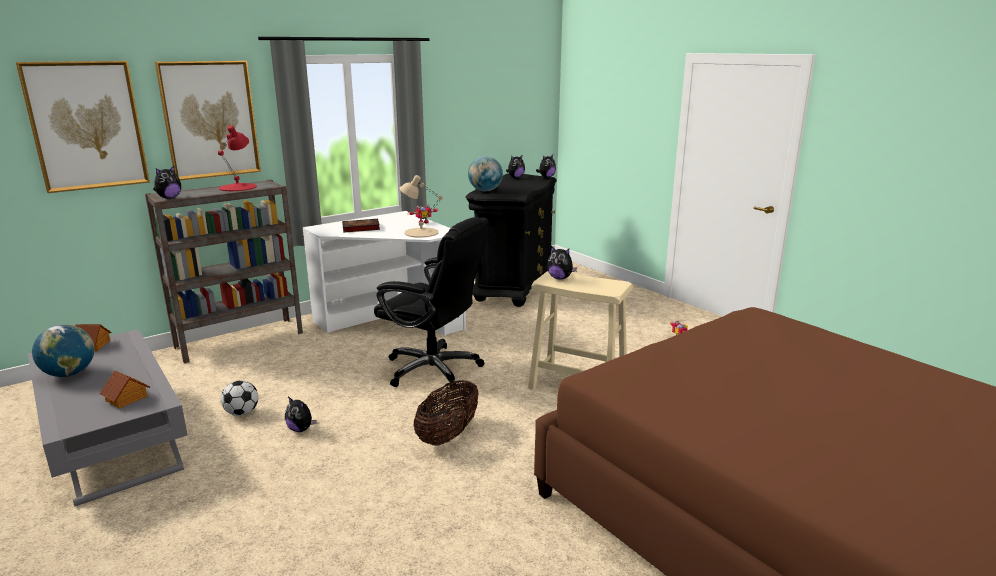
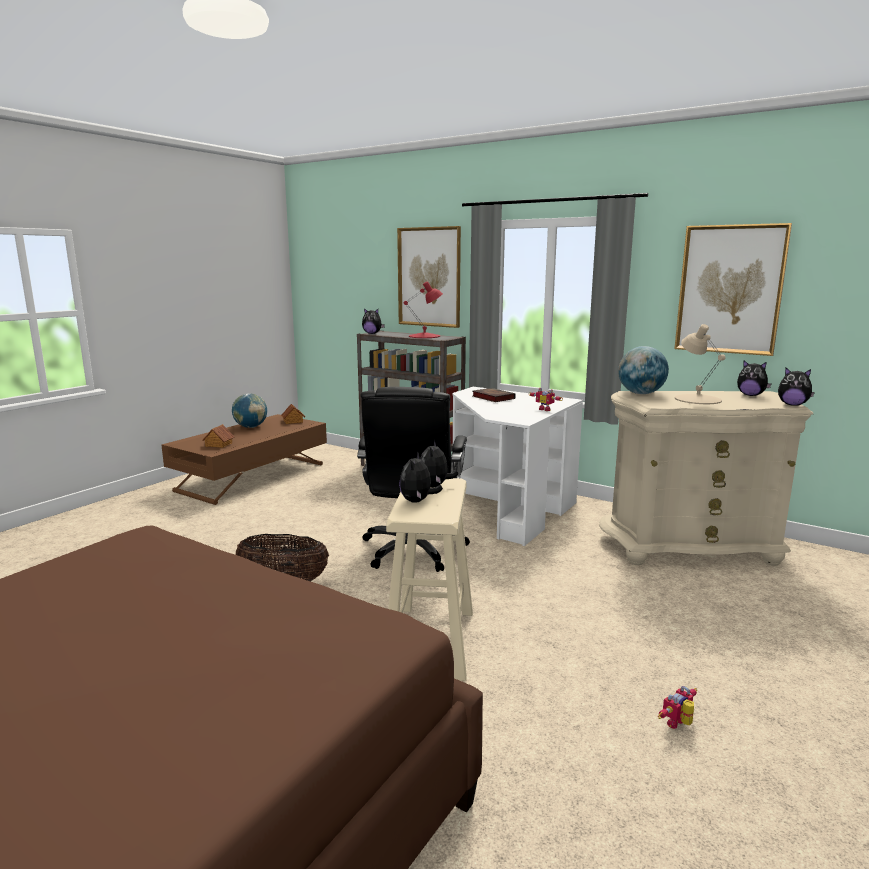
camera: 70 degrees right, 5 degrees down
picture [16,61,150,193] -> picture moved to [674,223,792,356]
grey coffee table [28,329,187,507] -> brown coffee table [161,414,327,505]
football [221,380,258,416] -> none
plush toy [285,396,317,432] -> plush toy moved to [399,452,443,503]
beige table lamp [400,175,443,237] -> beige table lamp moved to [675,324,725,404]
black dresser [465,174,557,307] -> beige dresser [599,391,813,566]

